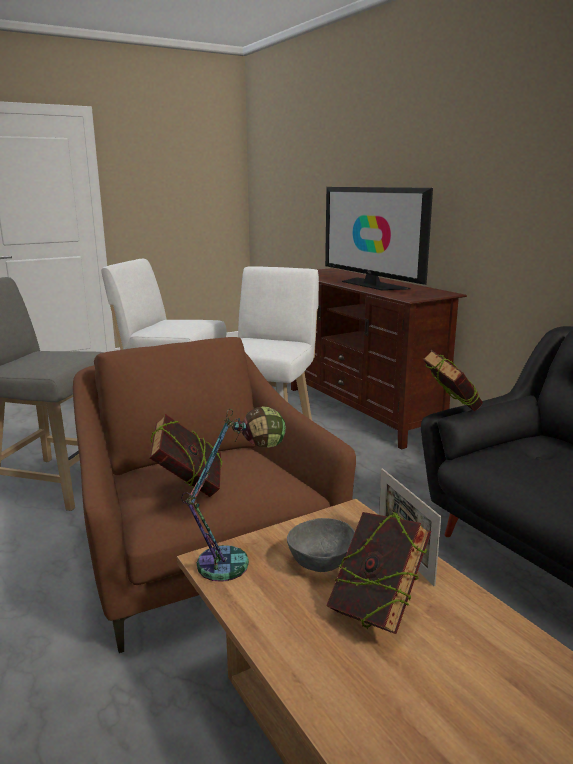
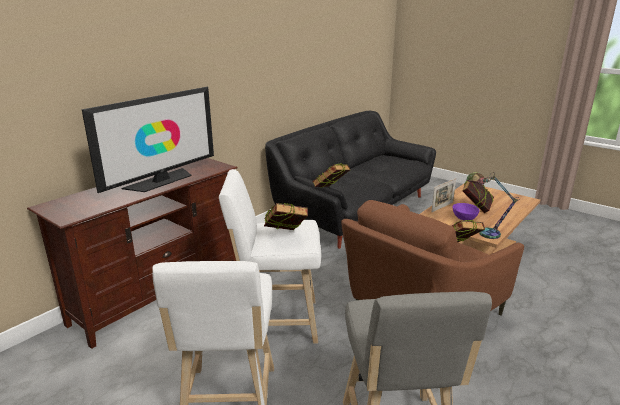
camera: 110 degrees left, 5 degrees up
grey bowl [287,518,355,572] -> purple bowl [452,203,480,220]
none -> book [264,203,308,230]

